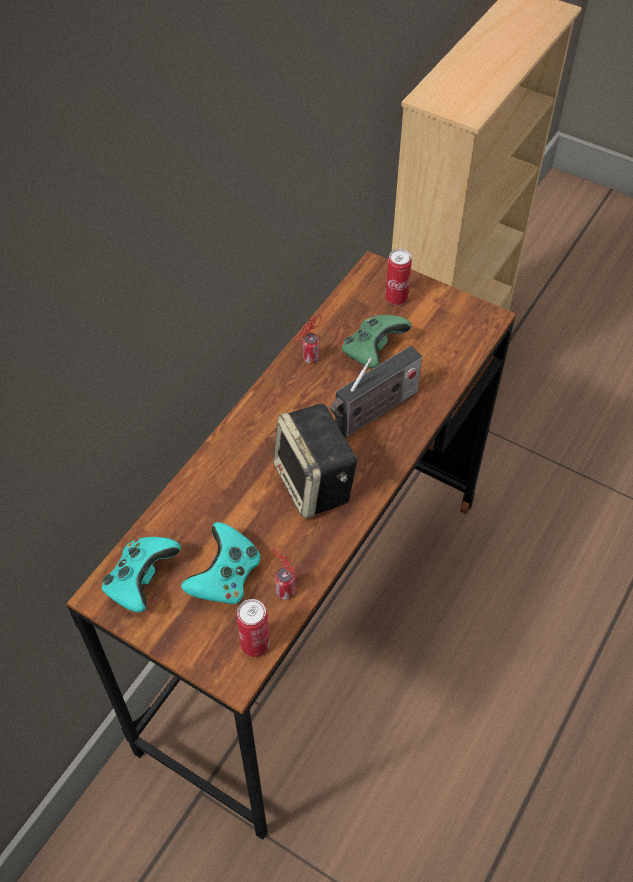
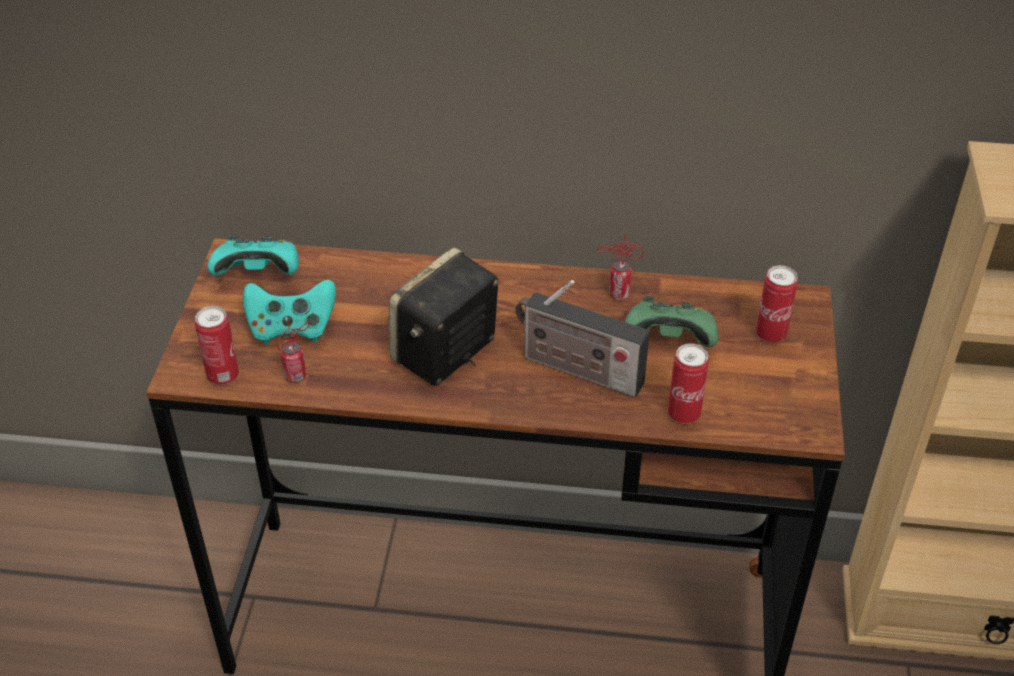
camera: 65 degrees right, 10 degrees down
none -> can [668,343,709,424]

